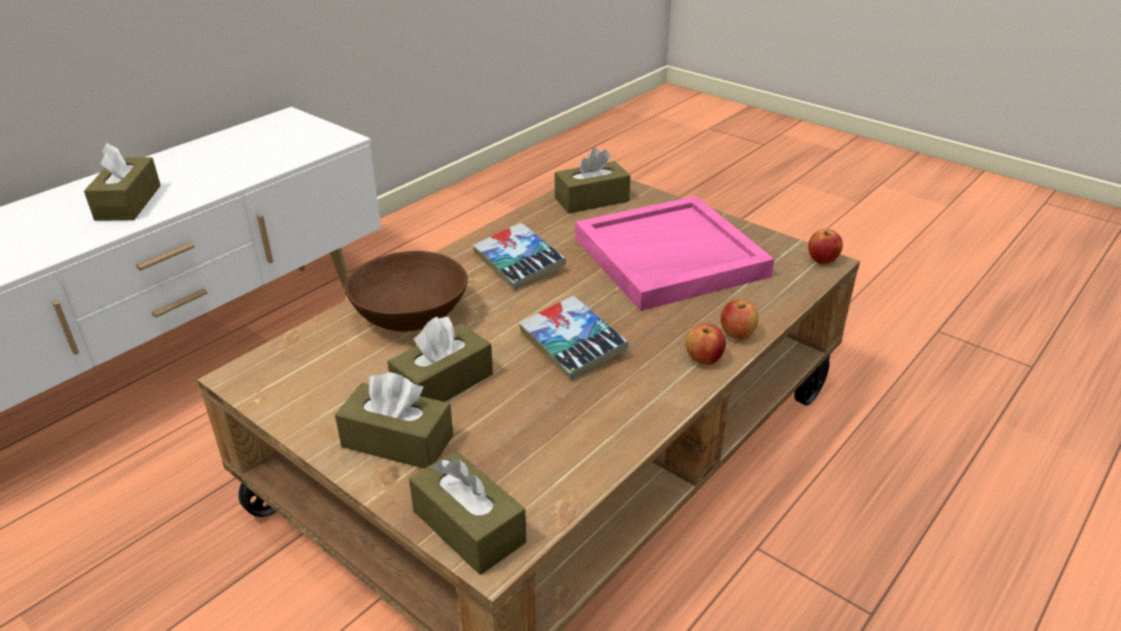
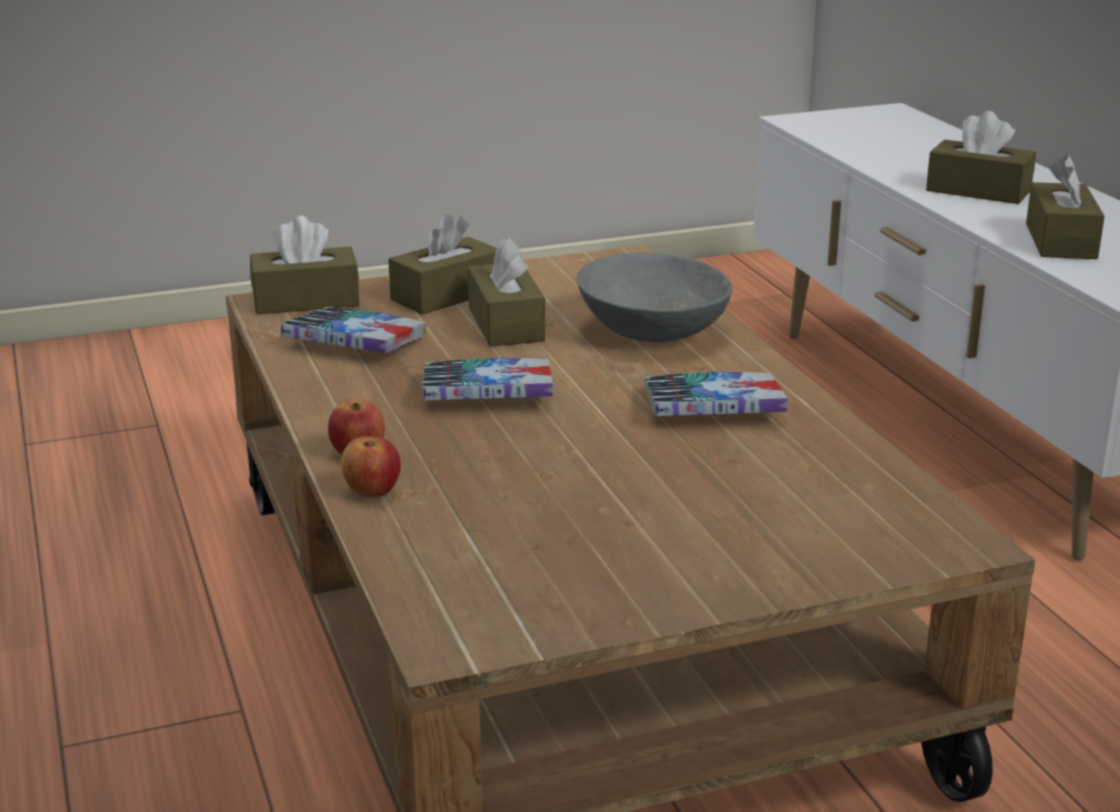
camera: 120 degrees right, 10 degrees down
brown bowl [345,251,468,332] -> grey bowl [577,253,733,342]
brown tissue box [555,148,631,213] -> brown tissue box moved to [1026,155,1105,259]
pink tray [575,196,774,311] -> none
apple [808,229,843,264] -> none
none -> book [281,307,427,353]

